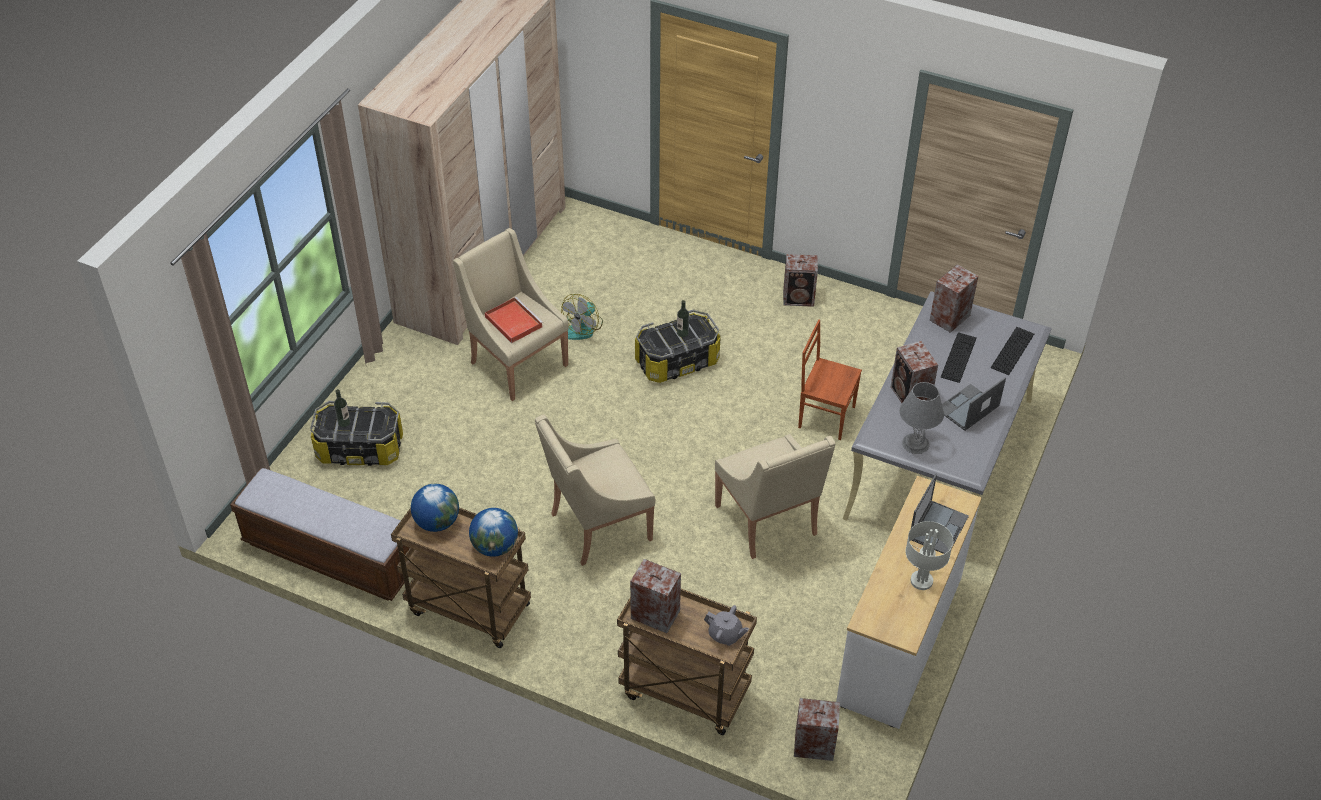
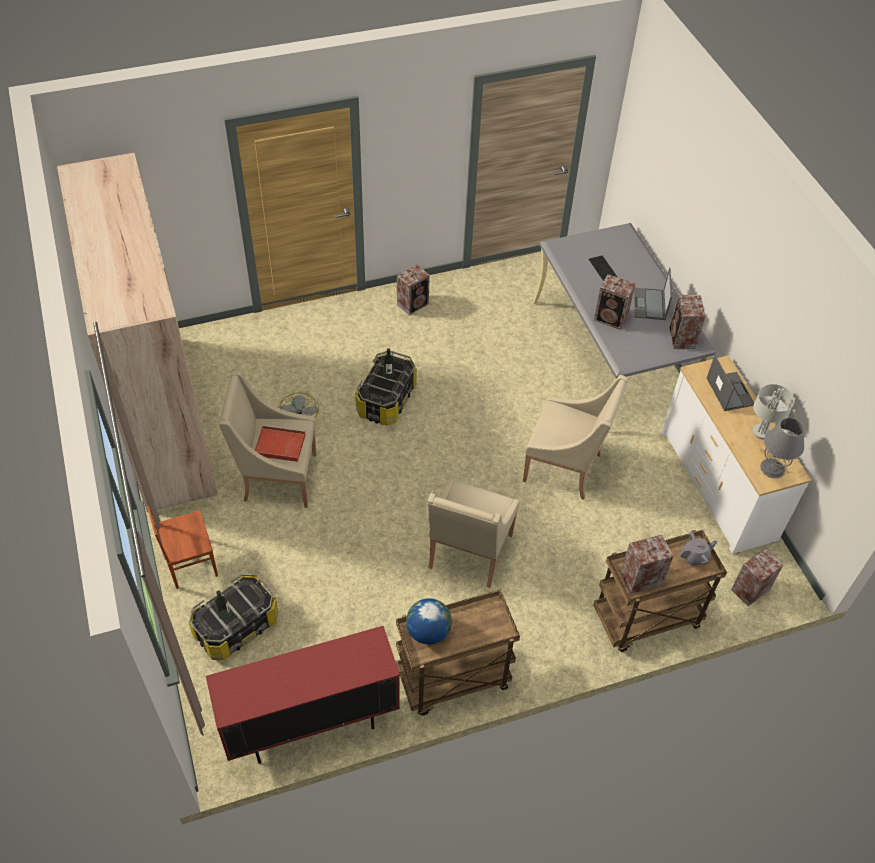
camera: 45 degrees left, 5 degrees up
bench [230,468,410,601] -> red cabinet [206,626,400,764]
globe [469,508,518,557] -> none
brown chair [798,320,862,440] -> brown chair moved to [147,506,218,589]
grey table lamp [899,382,944,454] -> grey table lamp moved to [760,418,804,478]
speaker [930,264,978,333] -> speaker moved to [669,295,706,349]
keyboard [991,327,1034,375] -> none

